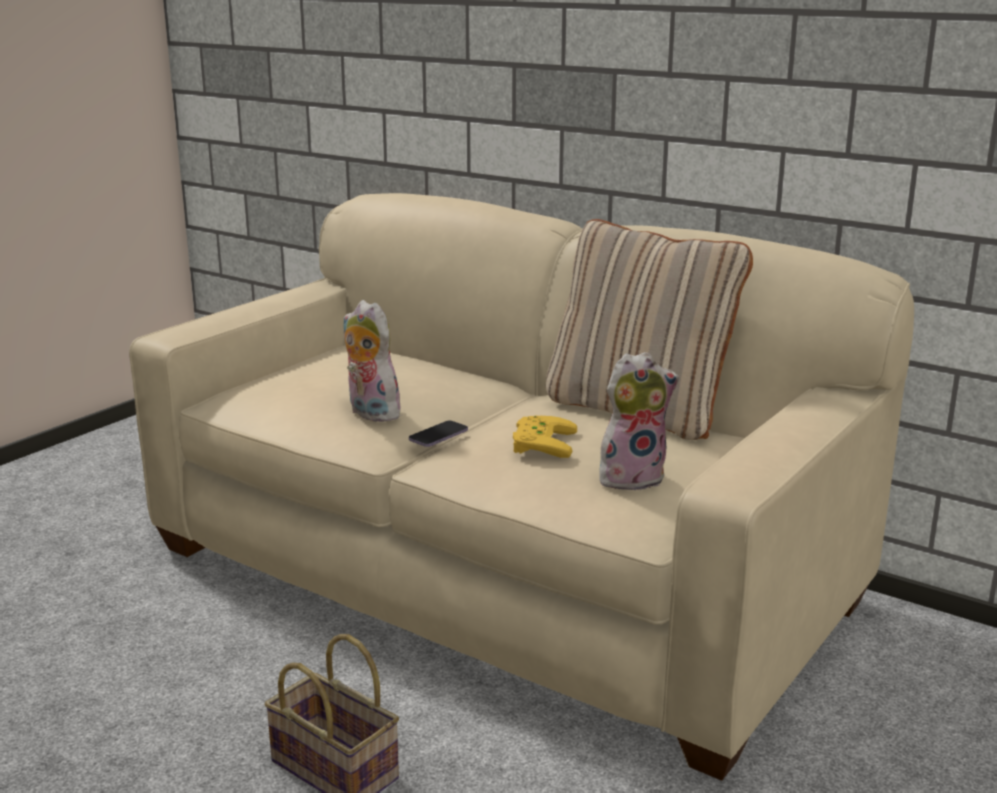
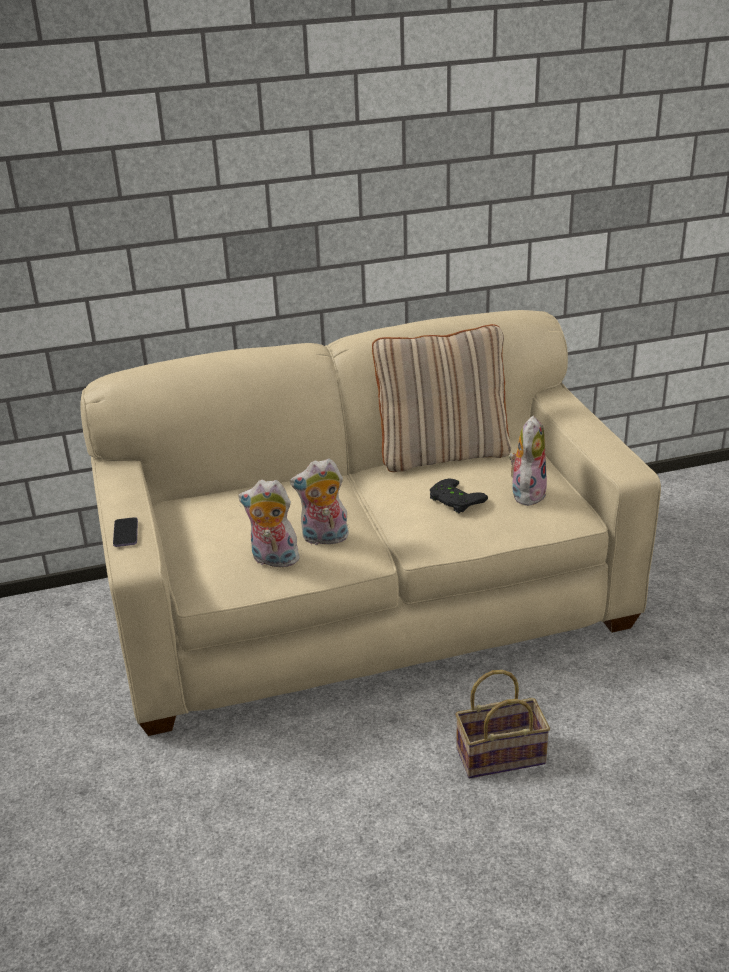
camera: 50 degrees left, 10 degrees up
phone [409,421,468,447] -> phone moved to [113,517,138,547]
yellow game controller [513,416,577,458] -> black game controller [430,478,488,513]
none -> plush toy [238,480,300,568]

